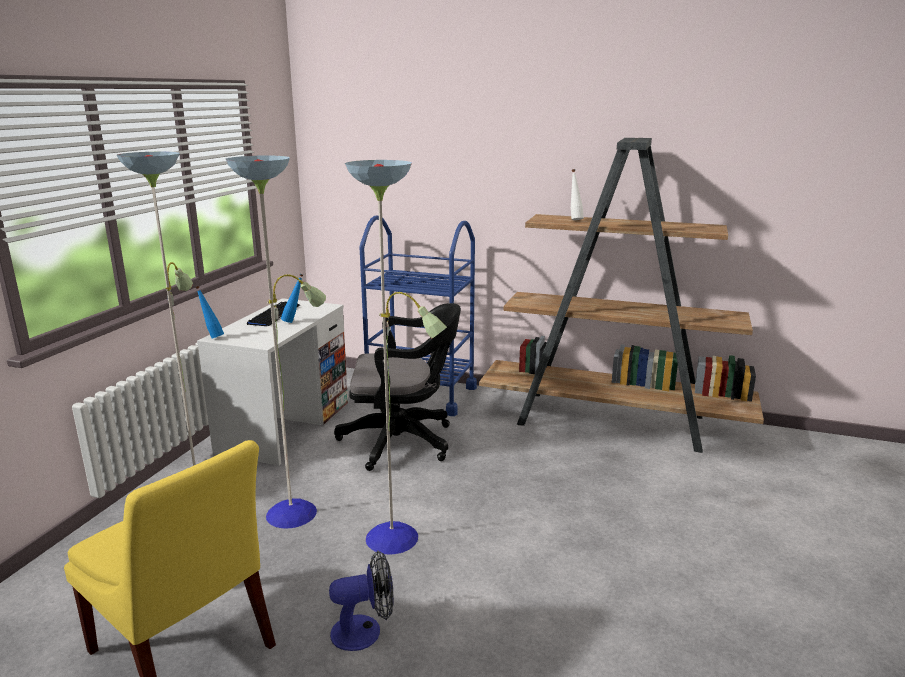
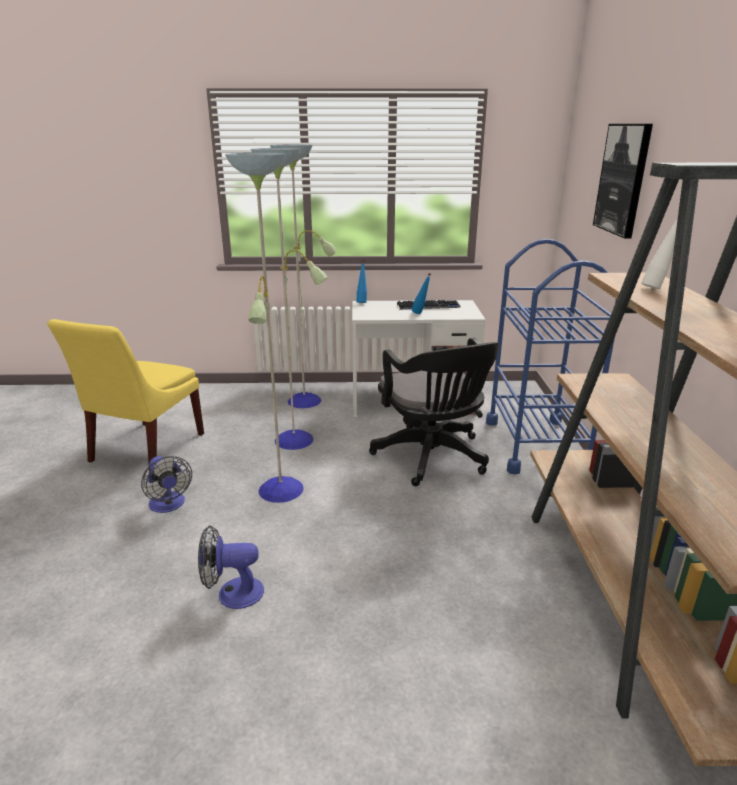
camera: 70 degrees right, 5 degrees up
none -> fan [198,525,264,609]
none -> picture [593,124,653,238]

